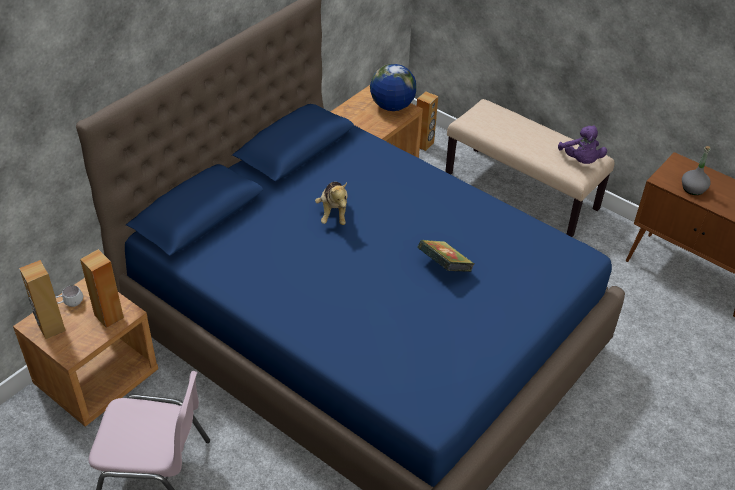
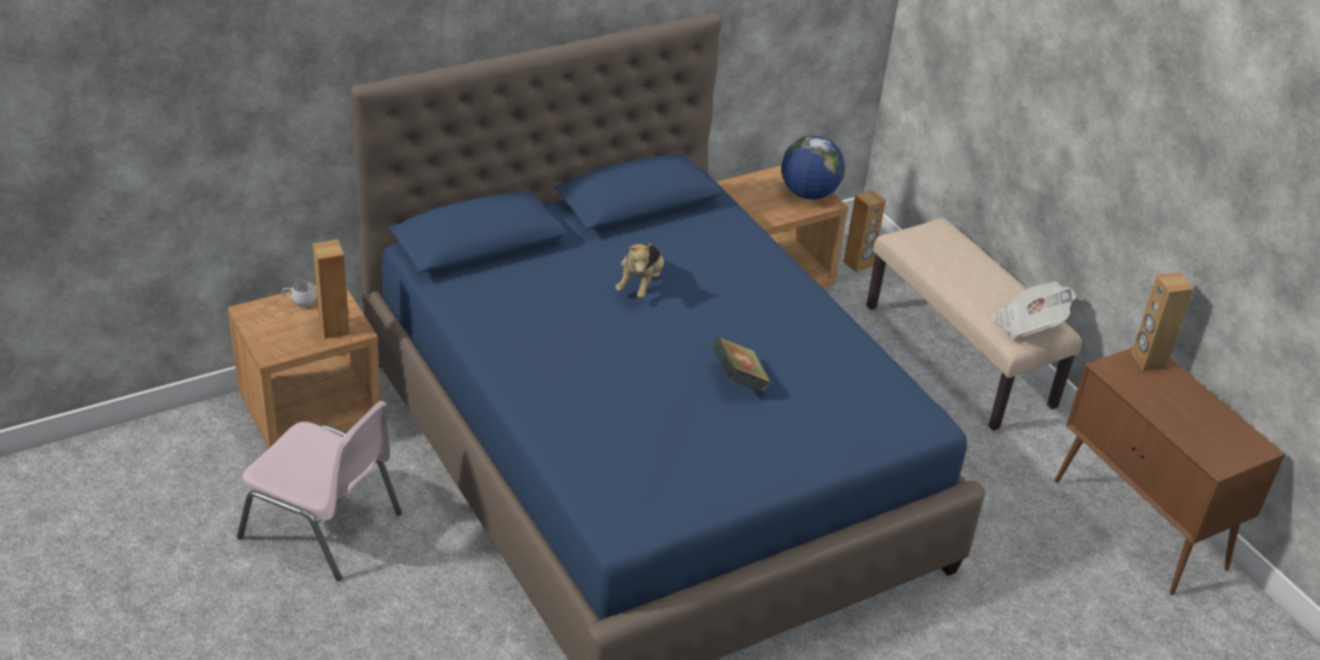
camera: 20 degrees right, 5 degrees down
brown speaker [19,260,66,339] -> brown speaker moved to [1131,273,1193,371]
purple plush toy [558,125,607,164] -> newspaper [990,282,1076,338]
grey bottle [682,146,711,195] -> none

